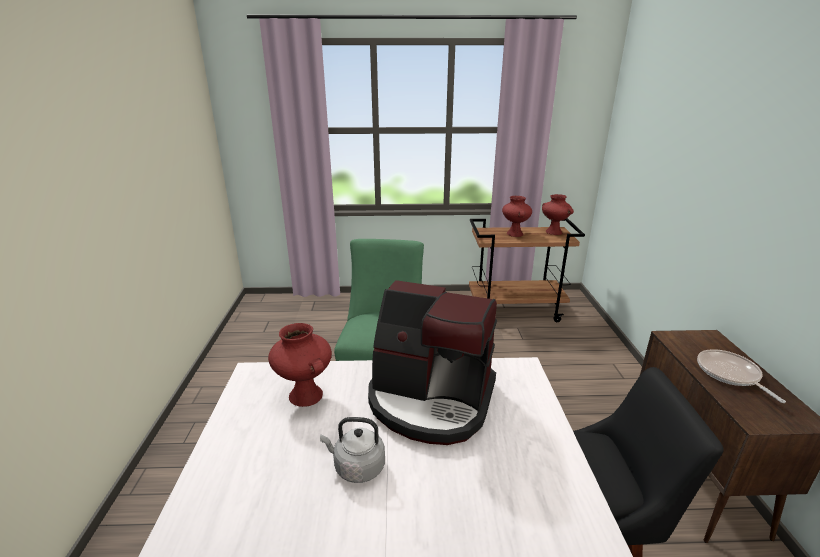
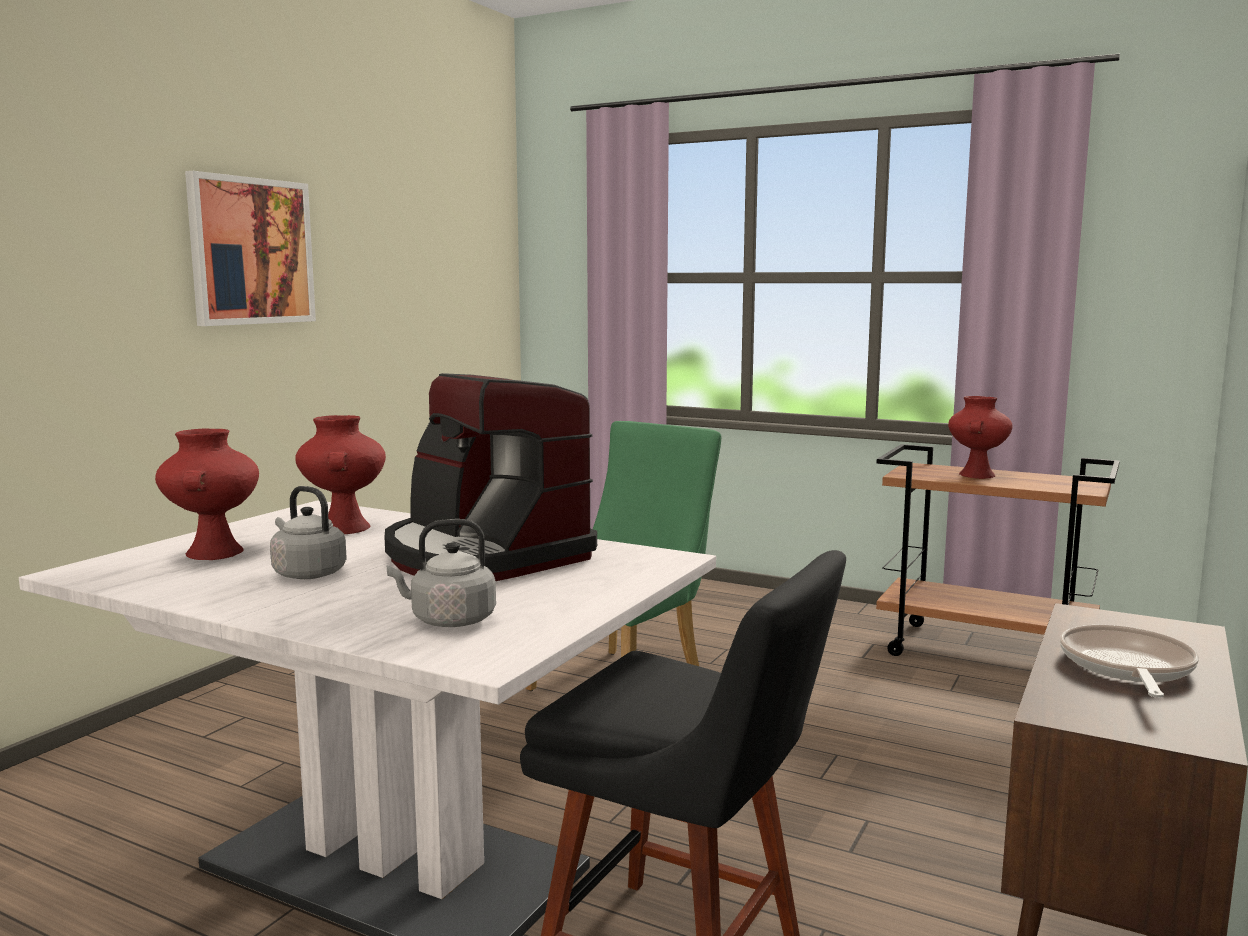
camera: 30 degrees right, 15 degrees down
red vase [542,194,574,235] -> red vase moved to [155,429,259,560]
none -> picture [185,171,316,326]
none -> grey kettle [386,519,496,627]

